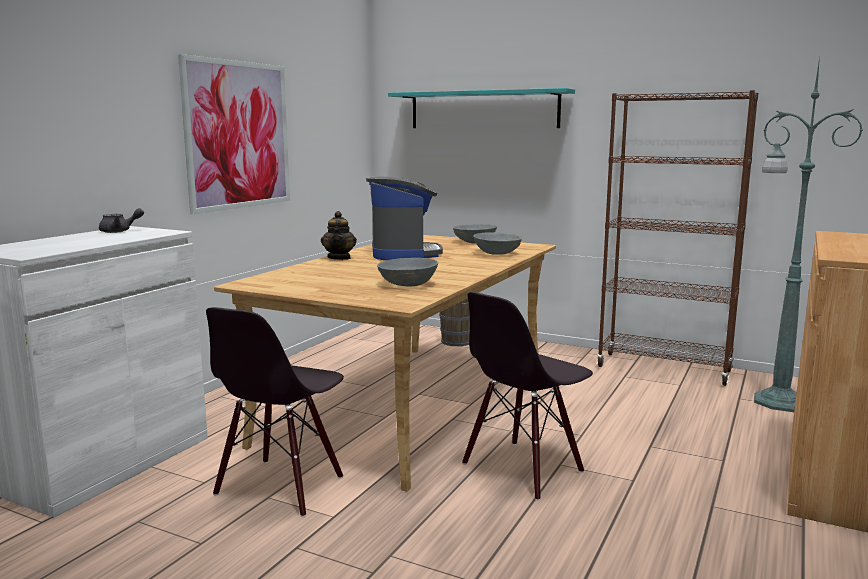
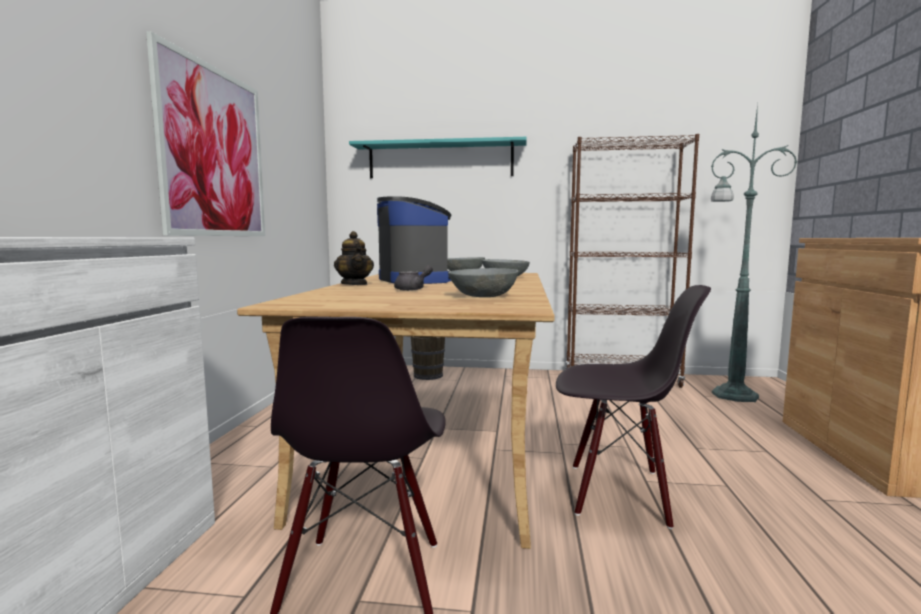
camera: 20 degrees left, 5 degrees down
grey teapot [99,208,144,233] -> grey teapot moved to [394,265,433,291]
black chair [462,292,593,501] -> black chair turned 105 degrees counterclockwise [556,285,711,529]

